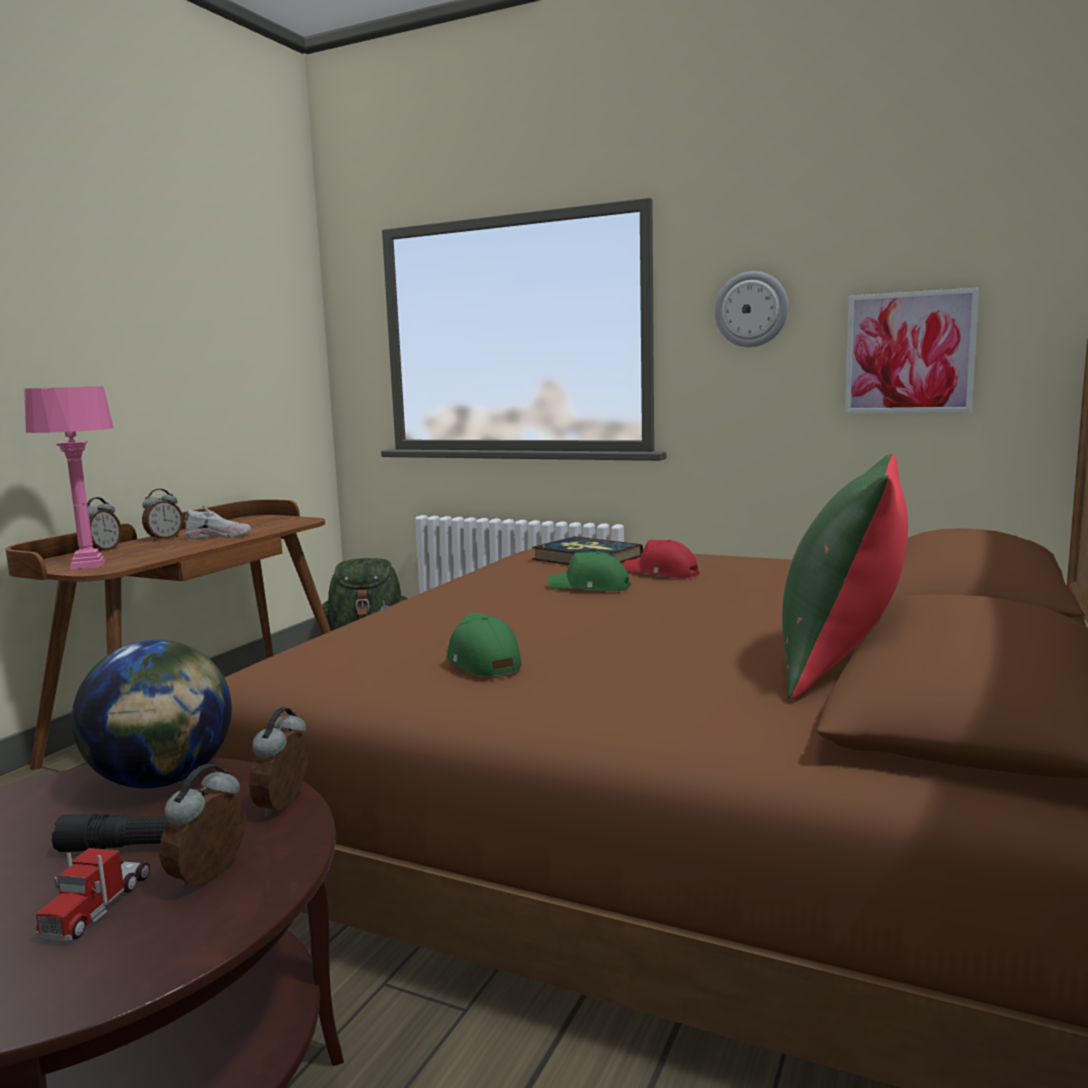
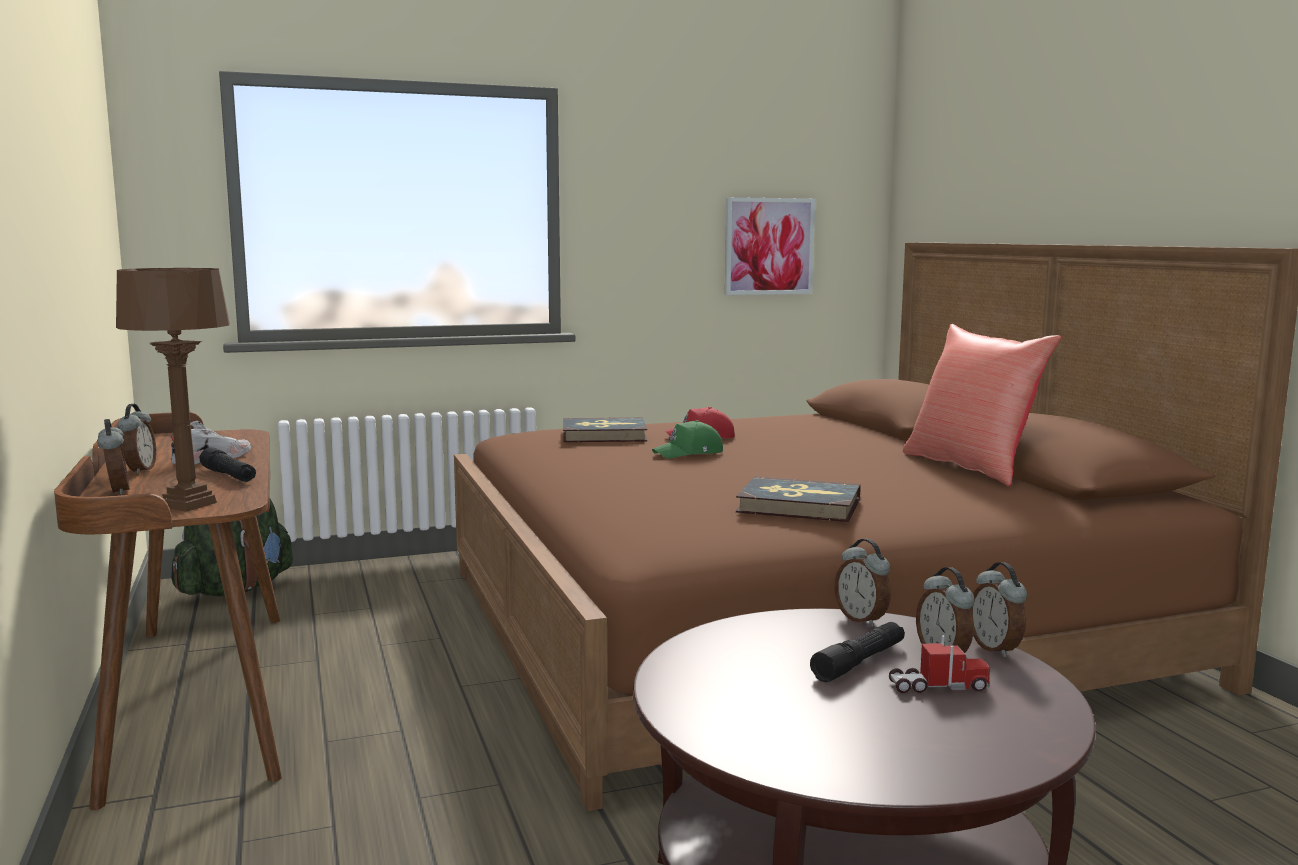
camera: 45 degrees left, 0 degrees up
pink table lamp [24,386,114,570] -> brown table lamp [116,268,230,512]
toy truck [36,848,150,942] -> toy truck turned 60 degrees counterclockwise [889,635,990,693]
globe [72,640,232,788] -> none
green cap [447,613,522,676] -> book [736,476,861,522]
wall clock [715,271,788,347] -> none
green pillow [782,453,908,700] -> red pillow [903,324,1061,486]
none -> black flashlight [200,447,256,482]
none -> alarm clock [971,562,1027,658]

